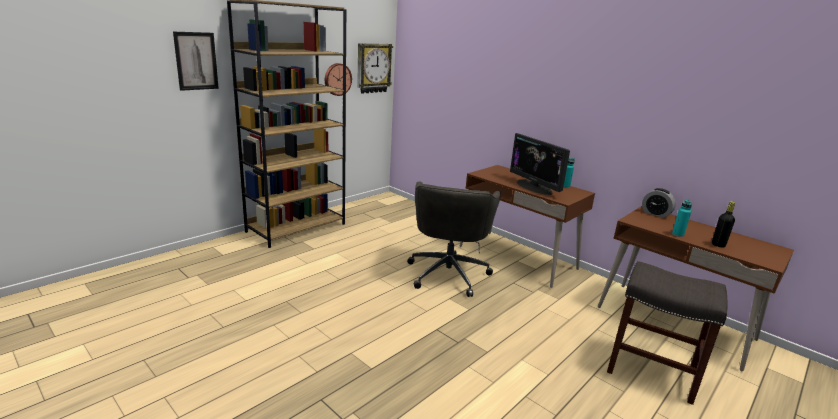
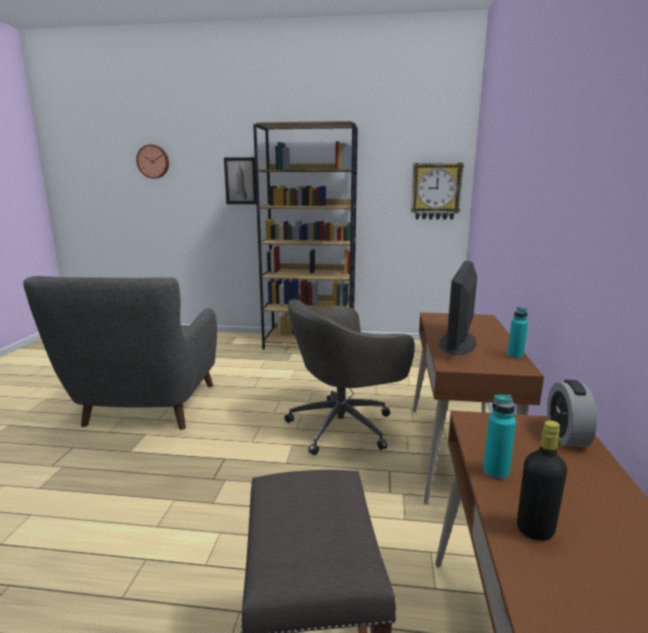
camera: 55 degrees right, 5 degrees down
wall clock [325,63,352,96] -> wall clock moved to [136,144,169,179]
none -> grey armchair [23,276,217,430]

